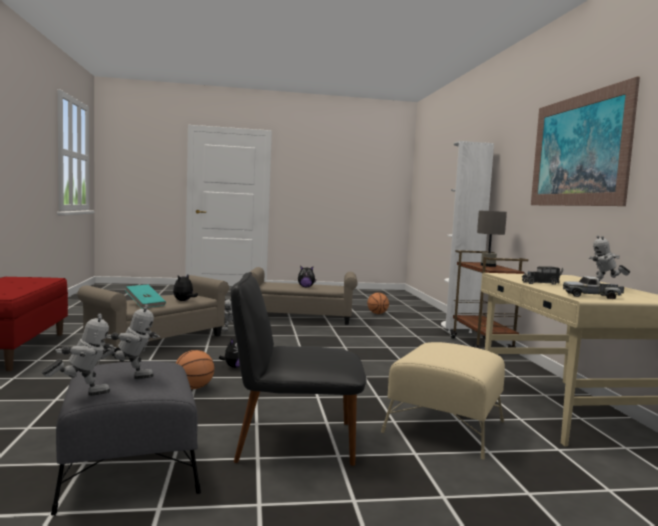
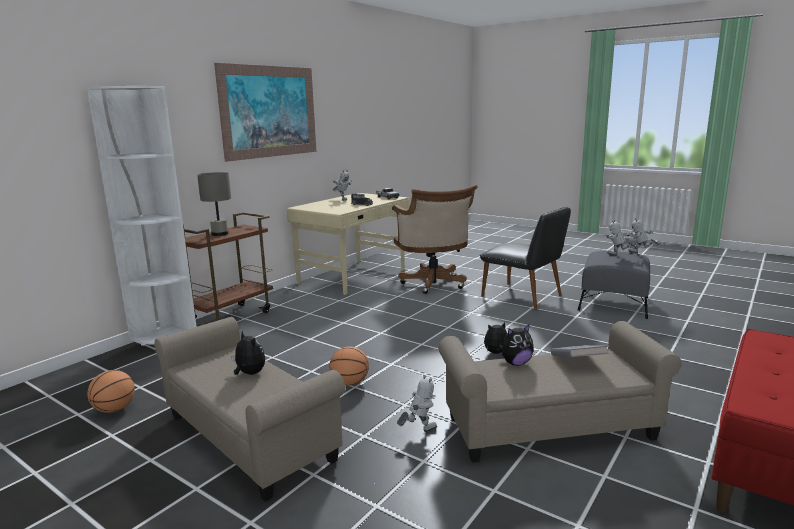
camera: 135 degrees left, 10 degrees up
turquoise book [125,284,166,308] -> grey book [551,345,609,357]
basketball [176,350,214,389] -> basketball moved to [329,347,369,386]
beige ottoman [381,342,505,460] -> office chair [393,185,478,294]

